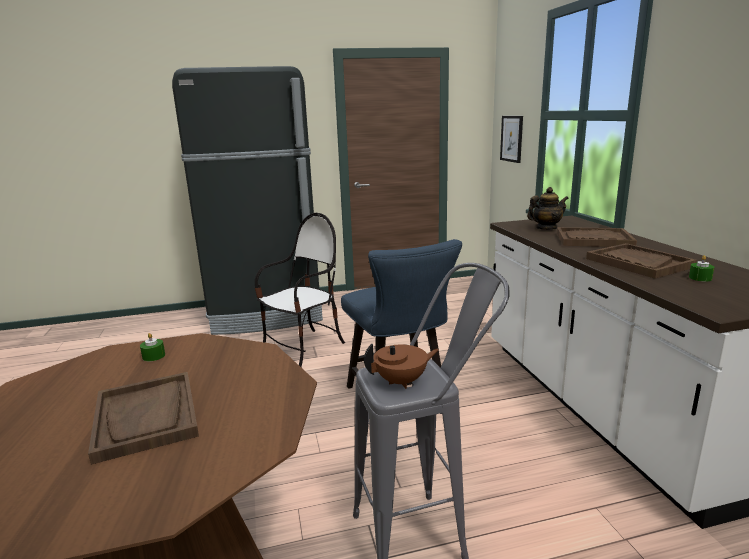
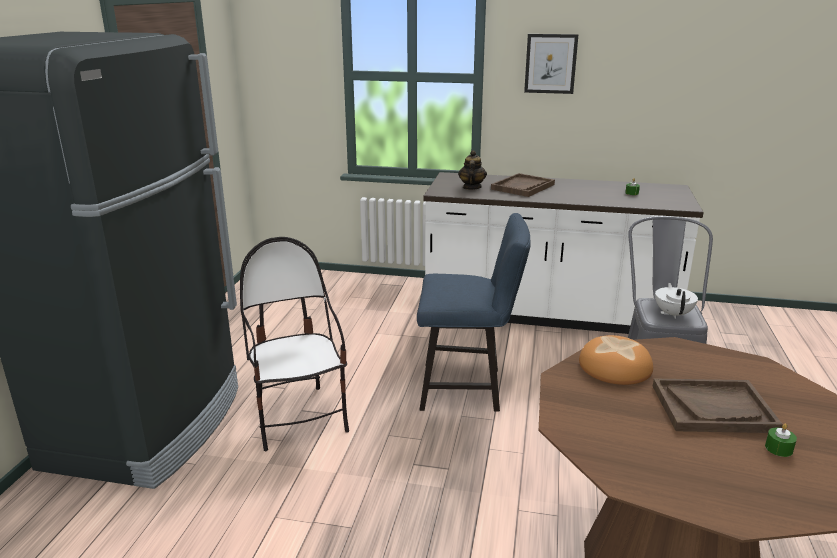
camera: 65 degrees left, 5 degrees up
green candle [140,333,165,361] -> green candle moved to [765,423,797,457]
brown teapot [364,344,439,389] -> white teapot [655,283,698,319]
picture [500,116,523,163] -> picture moved to [524,34,578,94]
brown tray [586,243,697,278] -> none
none -> bread [579,335,653,385]

